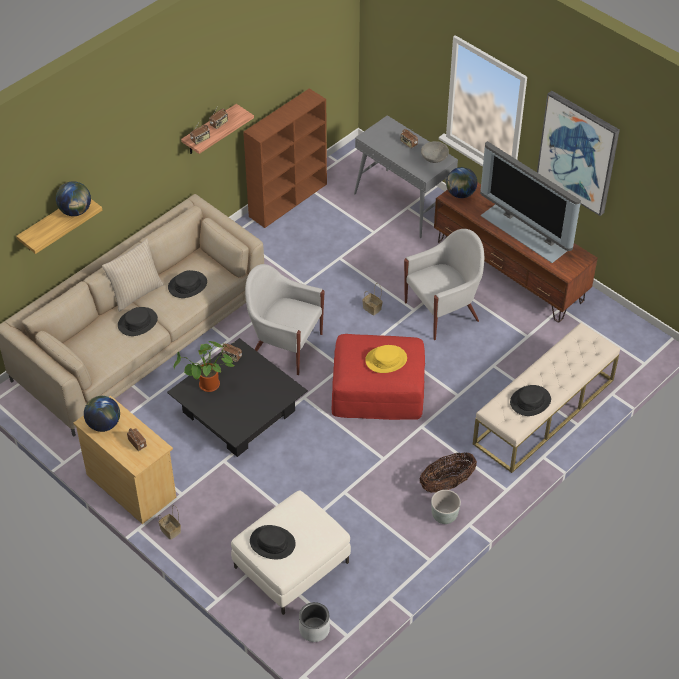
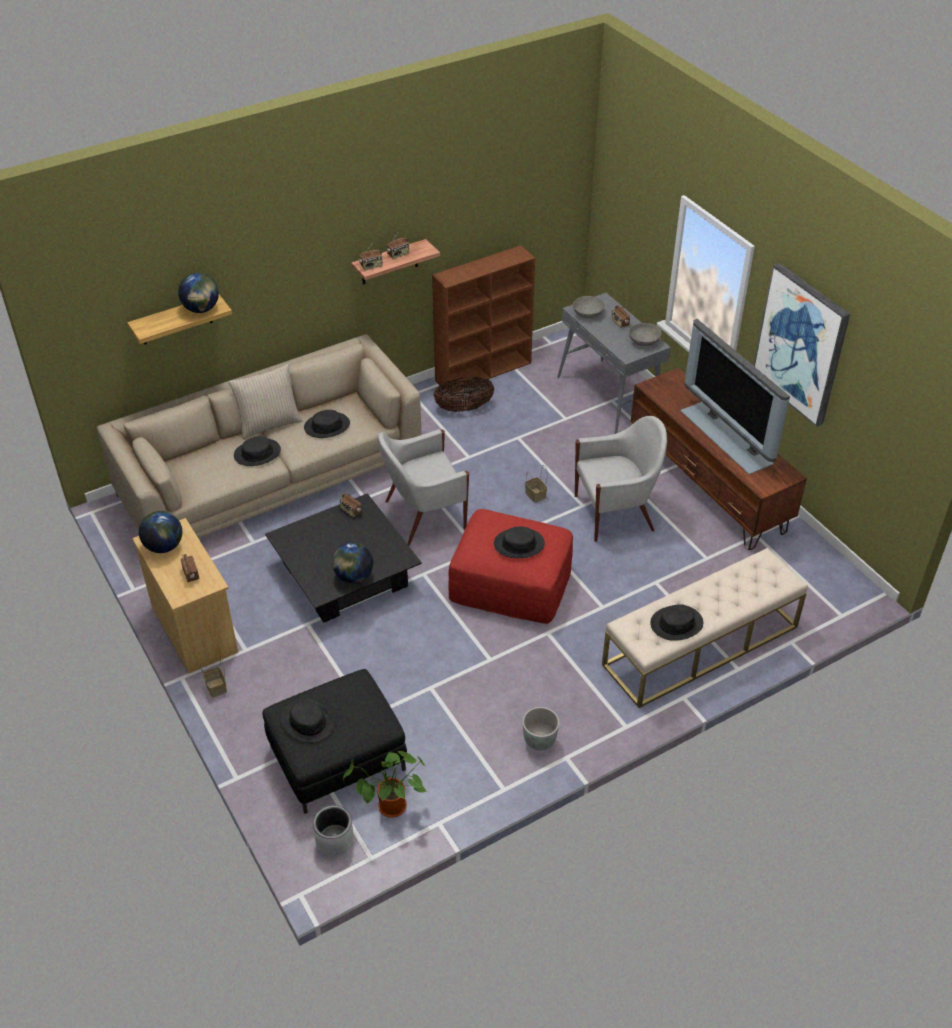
camera: 15 degrees right, 5 degrees down
potted plant [174,341,234,392] -> potted plant moved to [343,751,427,818]
white ottoman [231,490,351,615] -> black ottoman [263,669,407,814]
white armchair [245,264,324,375] -> white armchair turned 60 degrees counterclockwise [378,429,469,546]
yellow hat [365,345,407,373] -> black hat [494,527,545,558]
basket [420,452,477,493] -> basket moved to [433,377,495,412]
globe [446,167,477,198] -> globe moved to [332,542,373,583]
none -> grey bowl [573,296,605,319]

